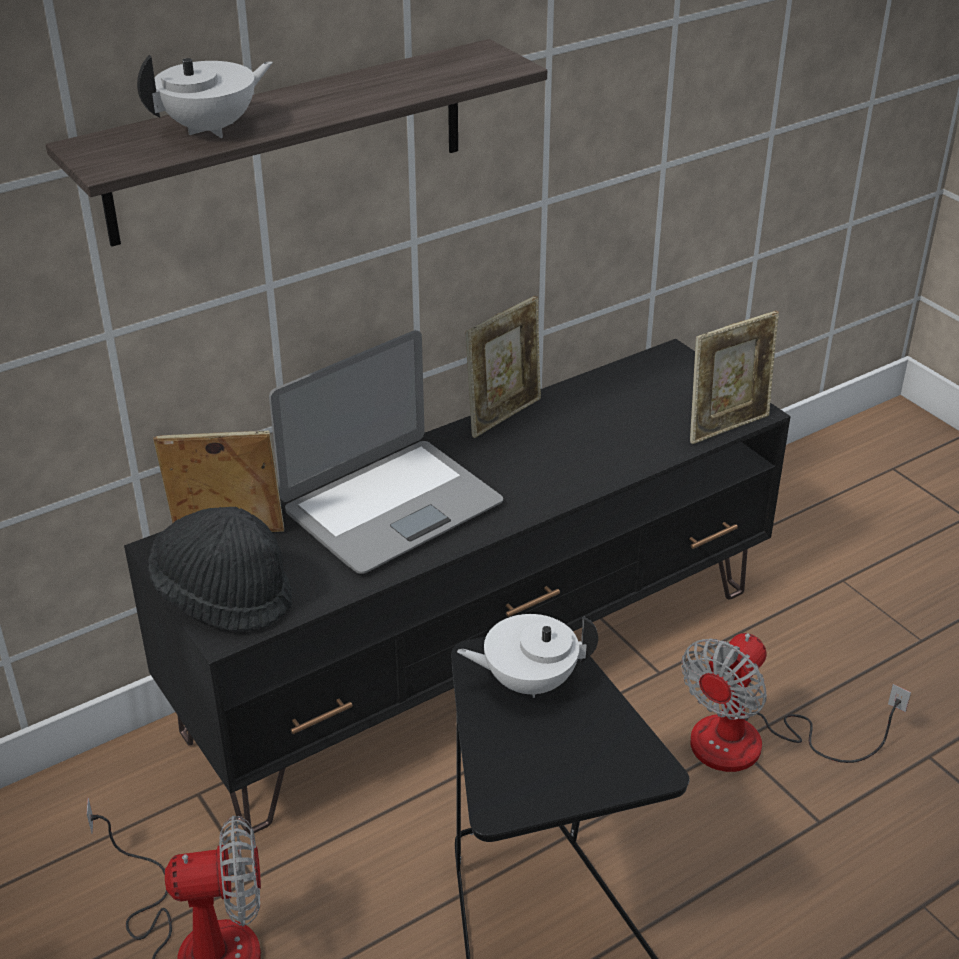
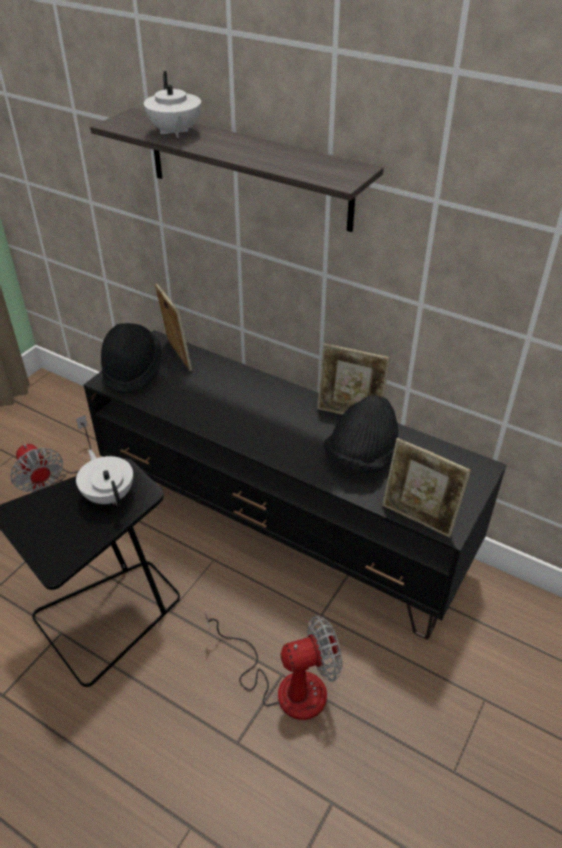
camera: 65 degrees right, 5 degrees up
white teapot [137,55,273,138] -> white teapot turned 45 degrees clockwise [144,71,201,138]
laptop [269,330,503,574] -> none
fan [681,633,911,772] -> fan turned 150 degrees clockwise [205,609,342,720]
none -> black hat [324,395,398,473]

